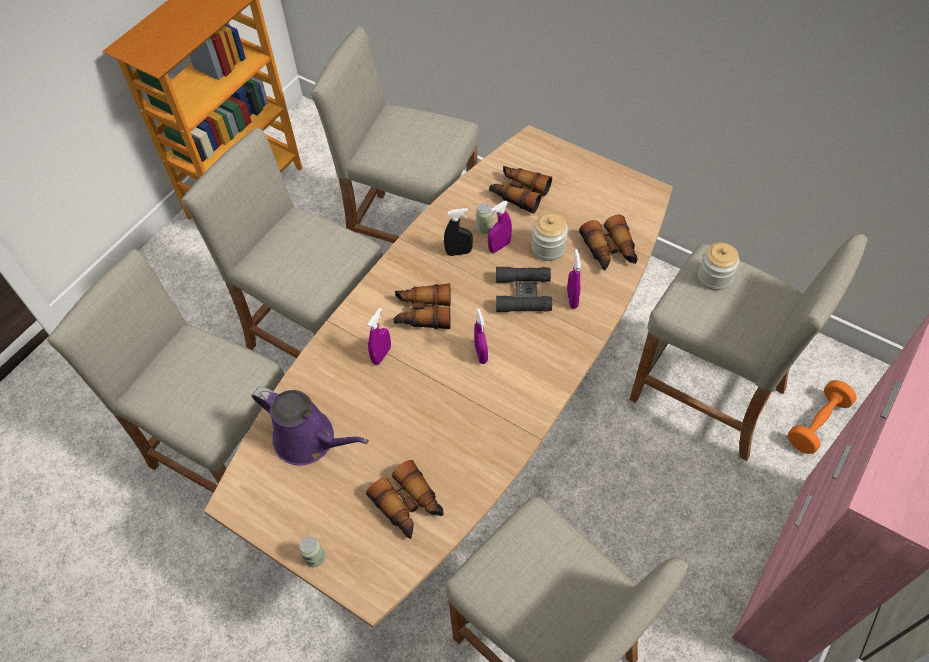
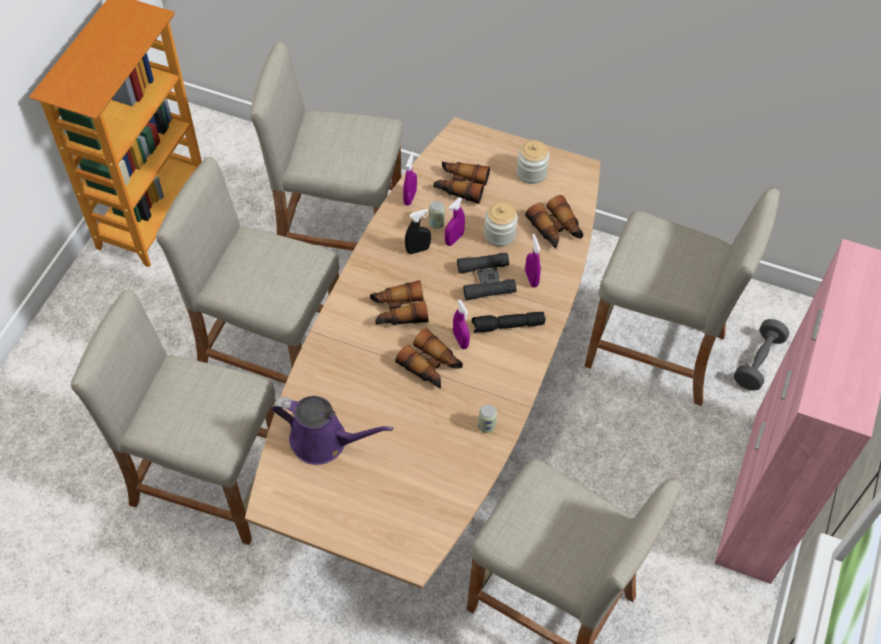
camera: 15 degrees left, 0 degrees up
can [298,537,325,567] -> can moved to [478,405,497,433]
binoculars [366,460,444,539] -> binoculars moved to [395,328,463,388]
purple spray bottle [367,308,391,365] -> purple spray bottle moved to [403,152,417,206]
jar [698,243,739,291] -> jar moved to [517,140,550,184]
orange dumbbell [788,380,857,454] -> grey dumbbell [734,319,789,391]
none -> black flashlight [472,312,546,333]

